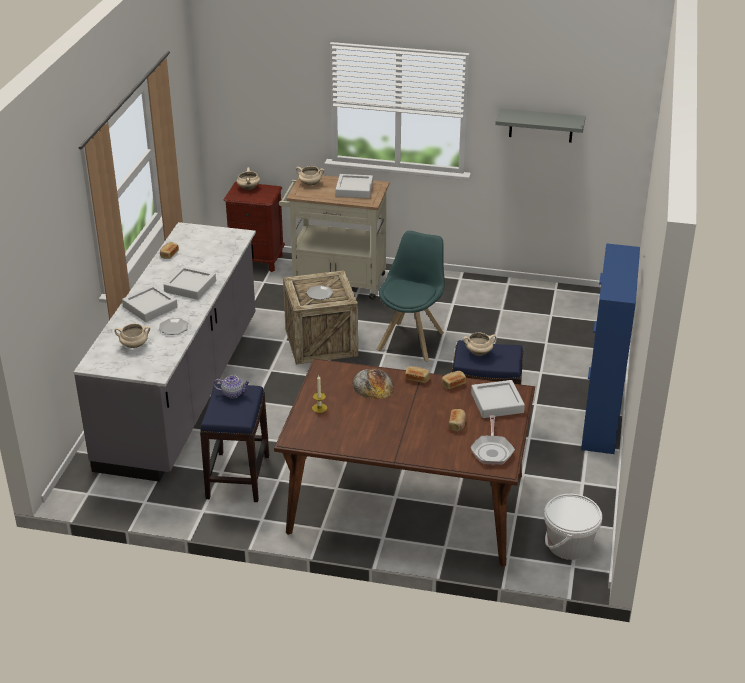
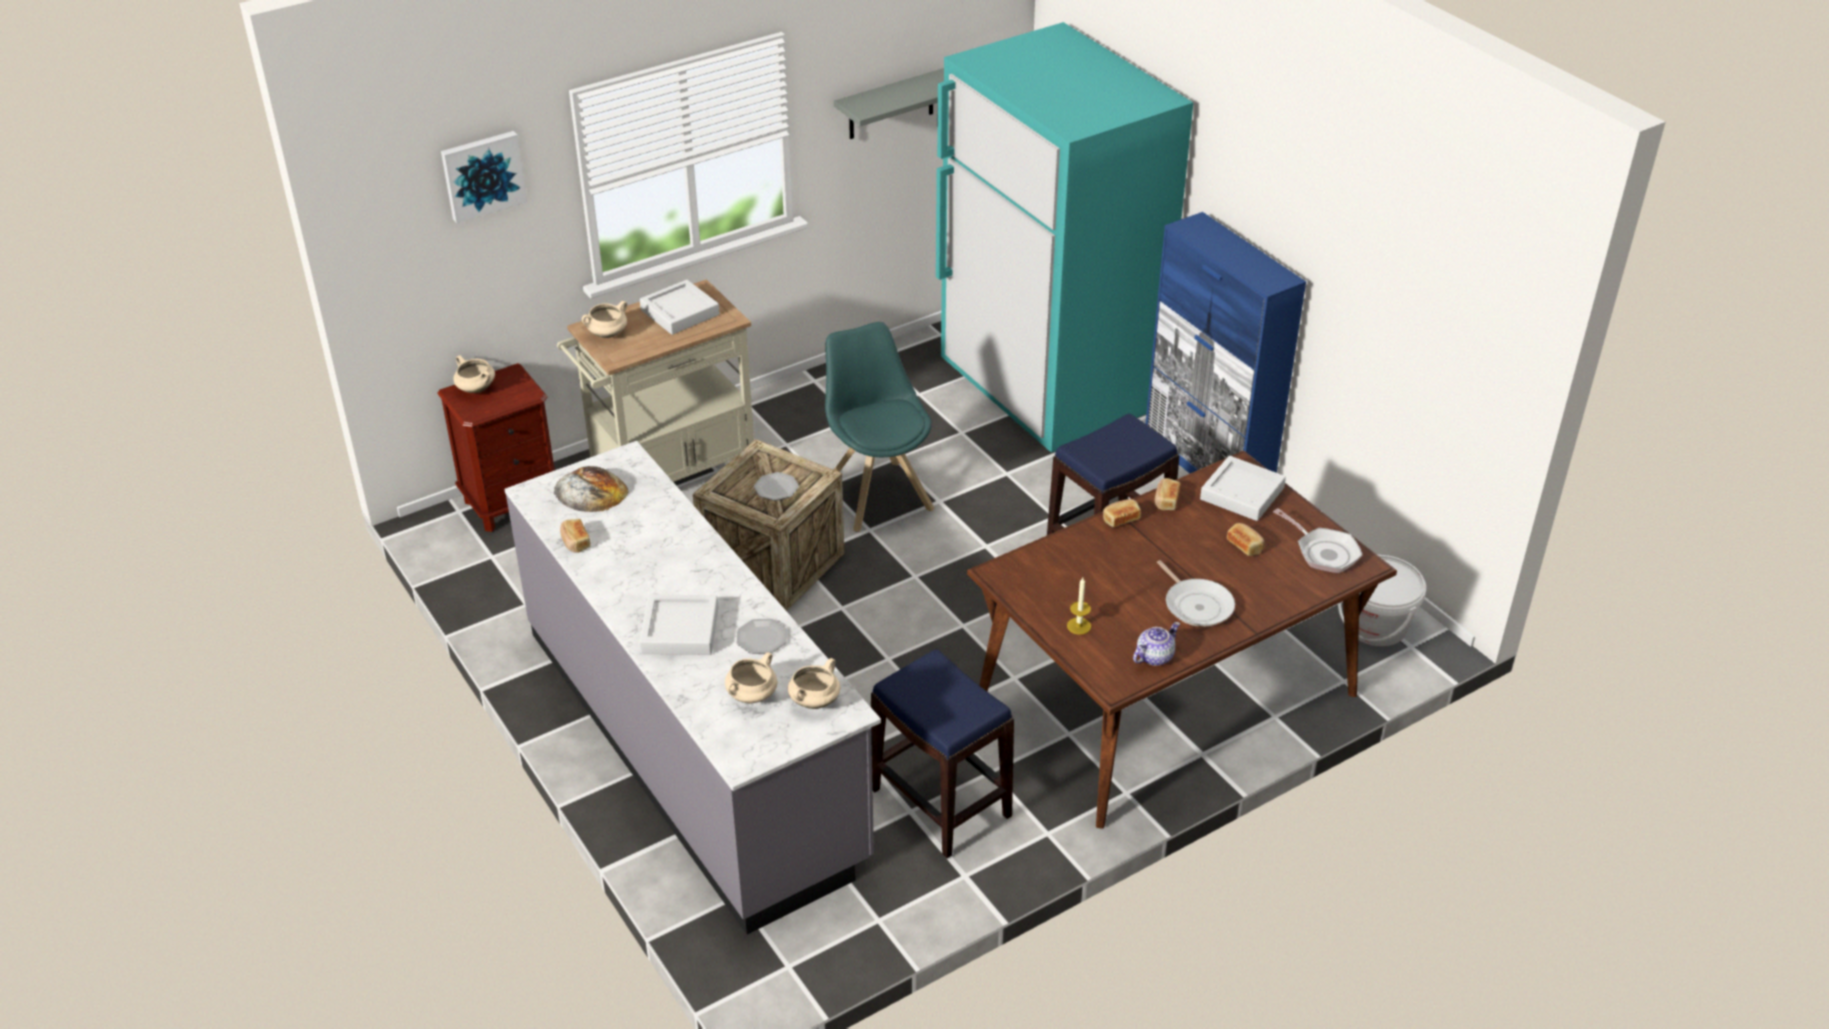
camera: 45 degrees left, 5 degrees up
grey tray [164,266,216,300] -> none
teapot [214,375,251,398] -> teapot moved to [1133,622,1180,666]
bread [352,369,394,399] -> bread moved to [554,466,628,512]
beige cooking pot [463,333,497,356] -> beige cooking pot moved to [788,658,840,709]
none -> picture [441,131,527,223]
none -> turquoise fridge [936,22,1194,453]
none -> frying pan [1157,560,1235,627]

